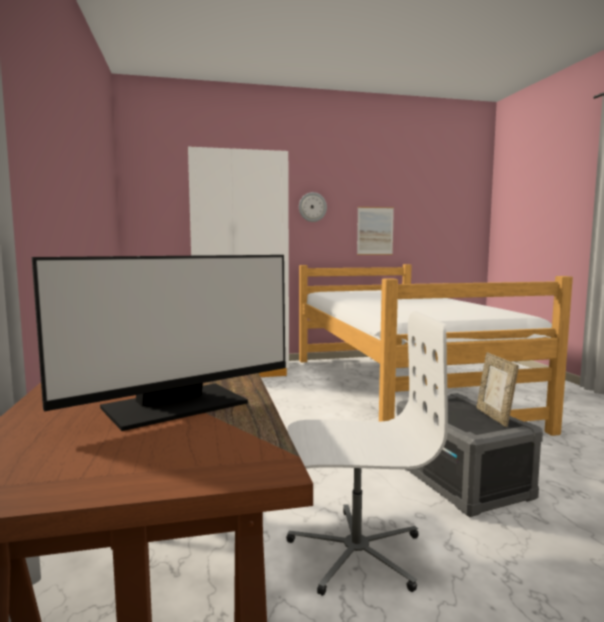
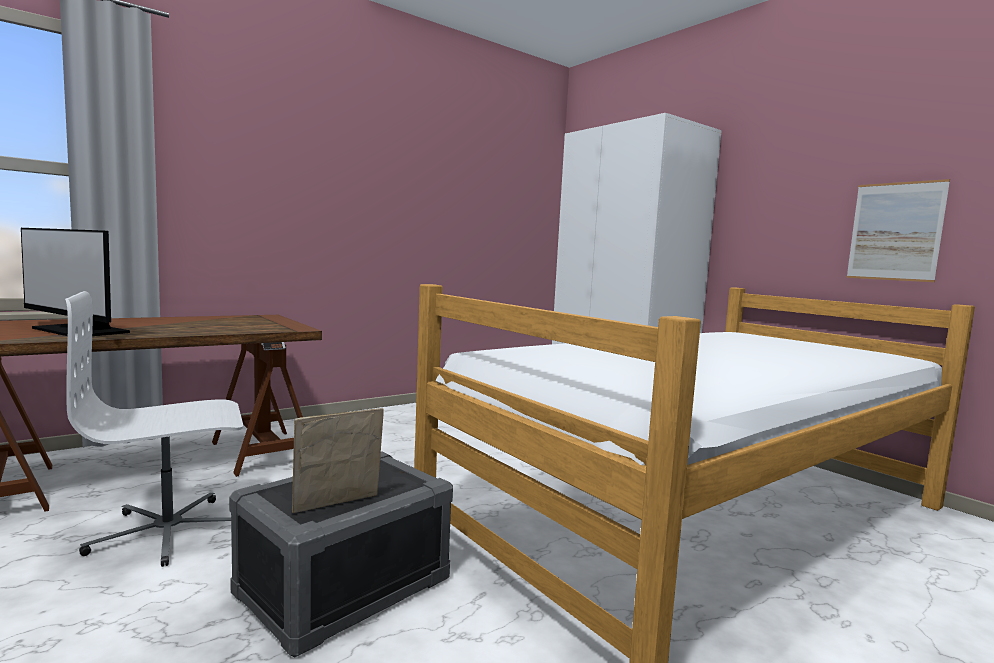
camera: 65 degrees right, 0 degrees up
white office chair [287,311,448,596] -> white office chair turned 90 degrees clockwise [65,291,243,567]
wall clock [299,192,327,222] -> none

